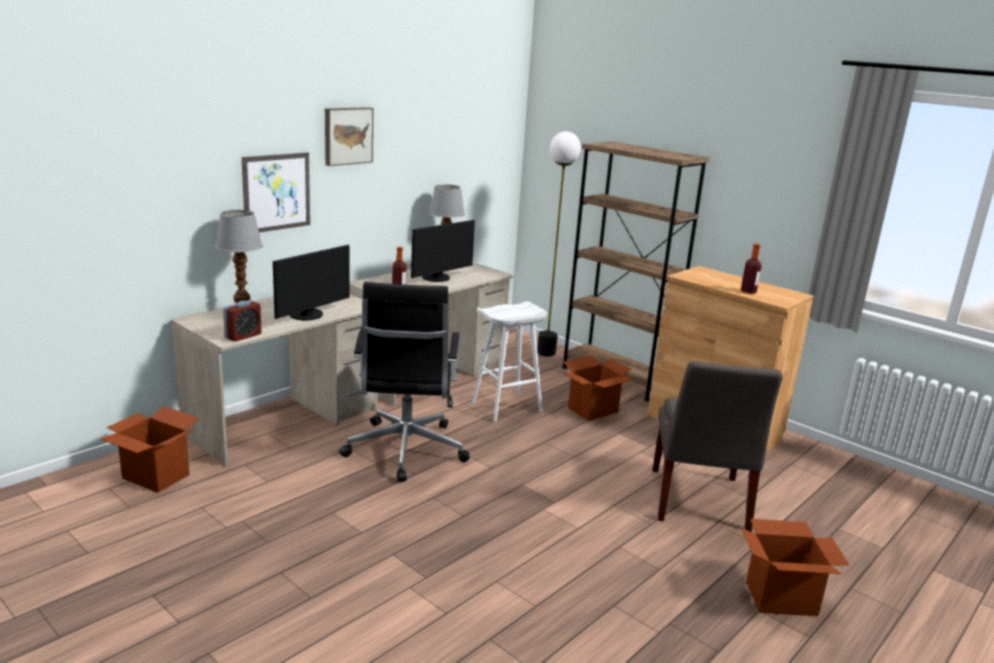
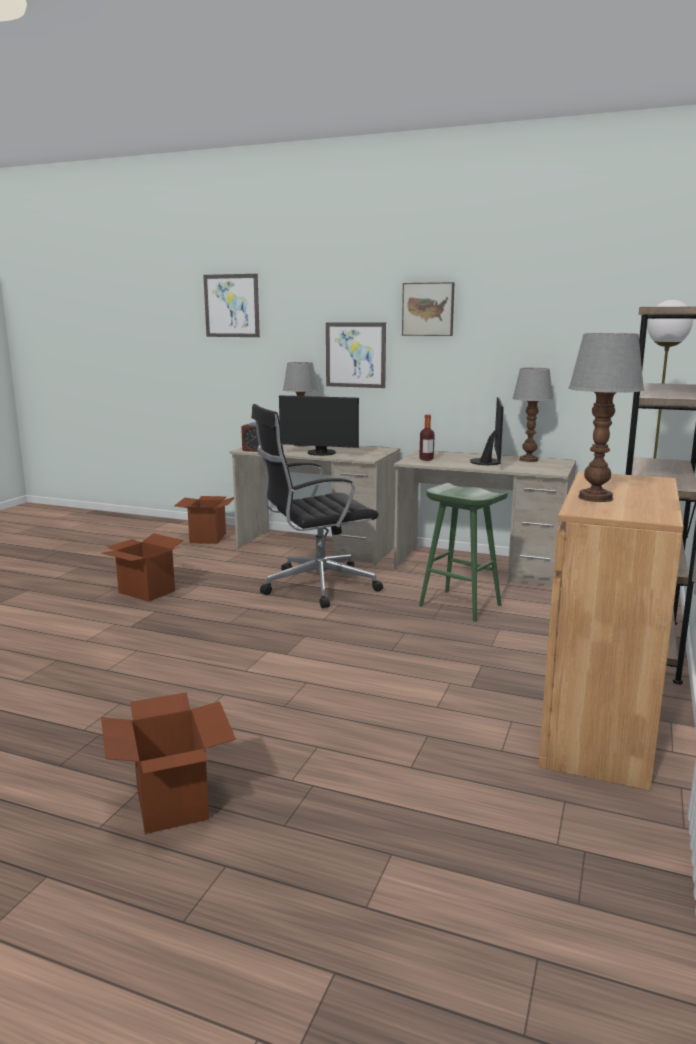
camera: 70 degrees right, 5 degrees down
monitor [411,220,475,282] -> monitor turned 105 degrees counterclockwise [470,397,504,465]
white stool [471,301,547,422] -> green stool [419,483,508,622]
cardboard box [563,355,634,421] -> cardboard box moved to [102,533,184,602]
grey chair [653,361,783,532] -> none
bottle [741,244,762,294] -> table lamp [569,333,644,502]
none -> picture [203,274,260,337]

